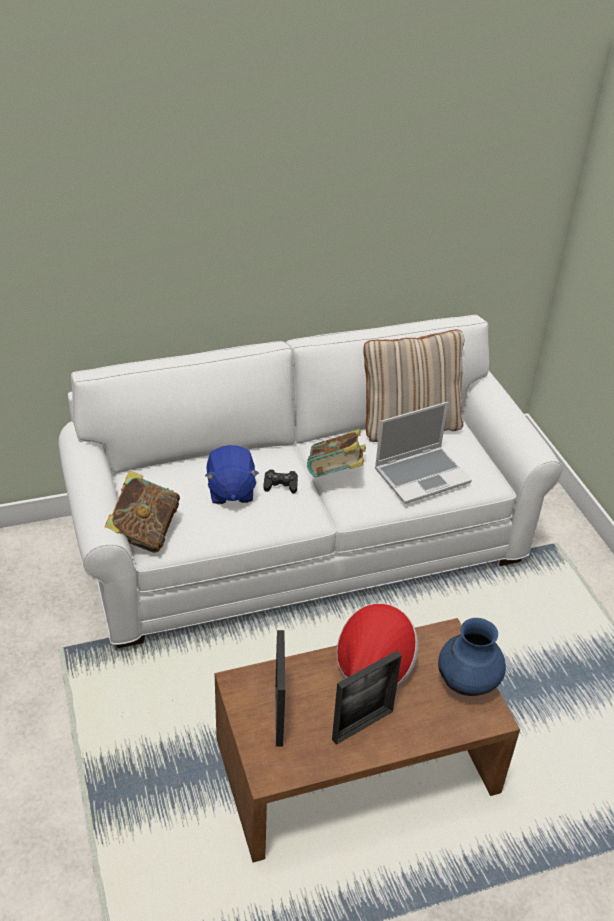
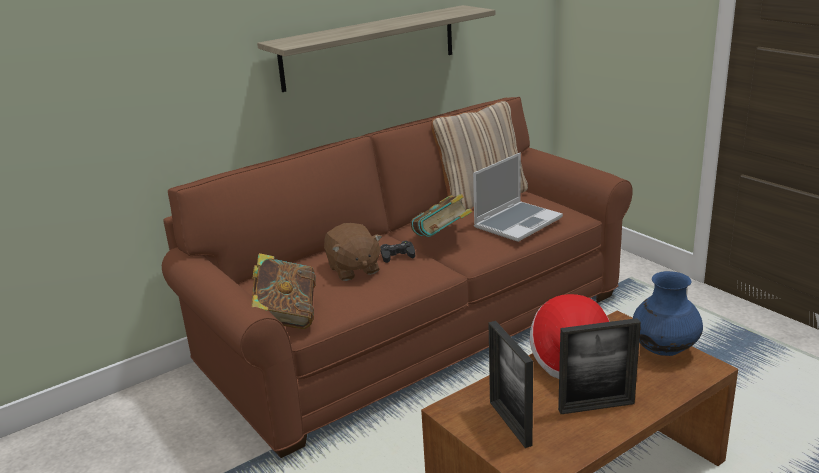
camera: 15 degrees left, 15 degrees down
white sofa [58,315,563,648] -> brown sofa [162,97,633,458]
blue plush toy [205,445,259,504] -> brown plush toy [324,223,382,281]
picture frame [332,651,402,745] -> picture frame turned 45 degrees clockwise [558,318,641,414]
none -> shelf [257,5,495,92]

